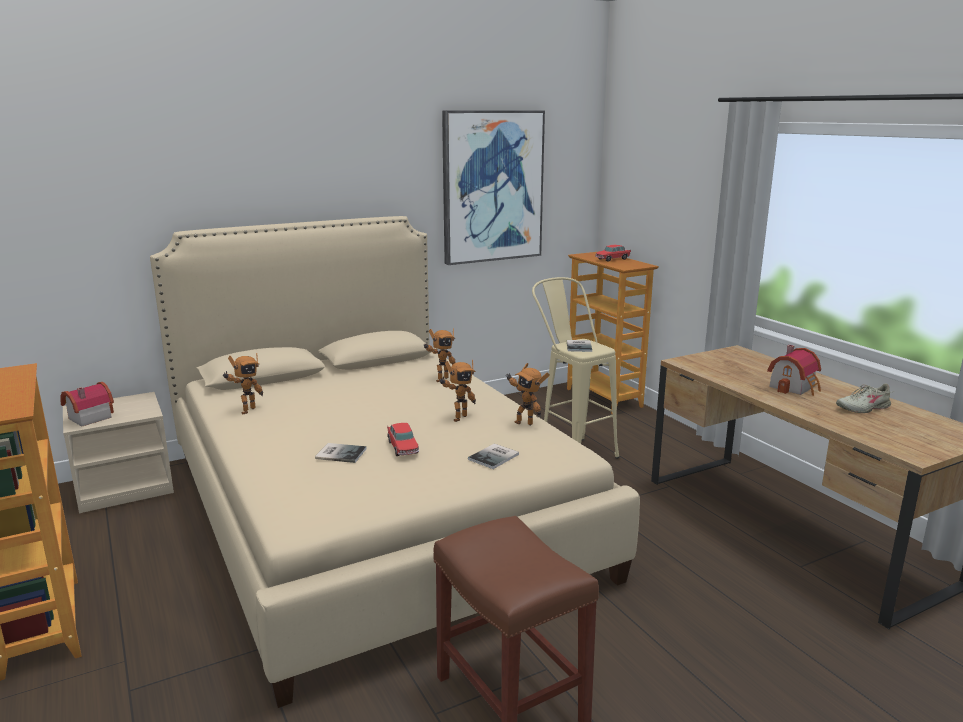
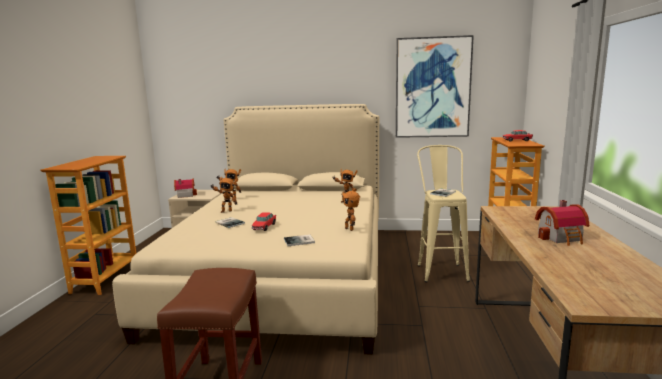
camera: 35 degrees right, 5 degrees down
toy robot [440,360,476,422] -> toy robot moved to [210,176,238,213]
beige shoe [836,384,891,413] -> none

